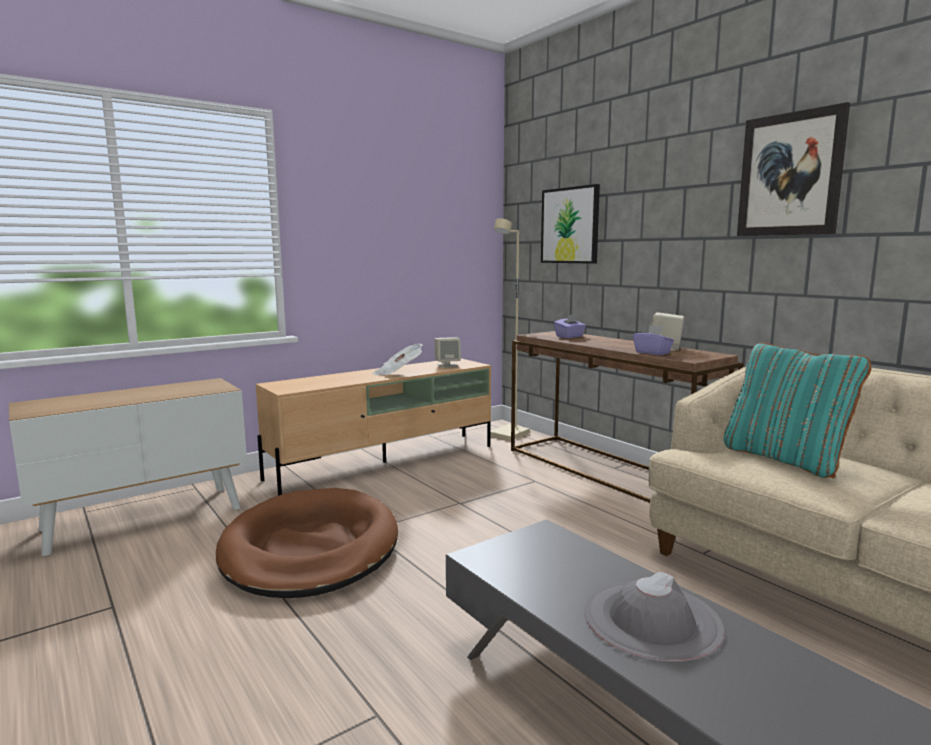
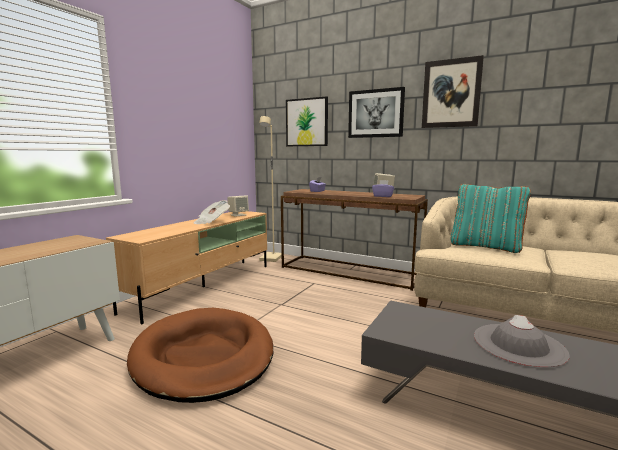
camera: 25 degrees left, 0 degrees up
none -> picture [348,87,405,138]

